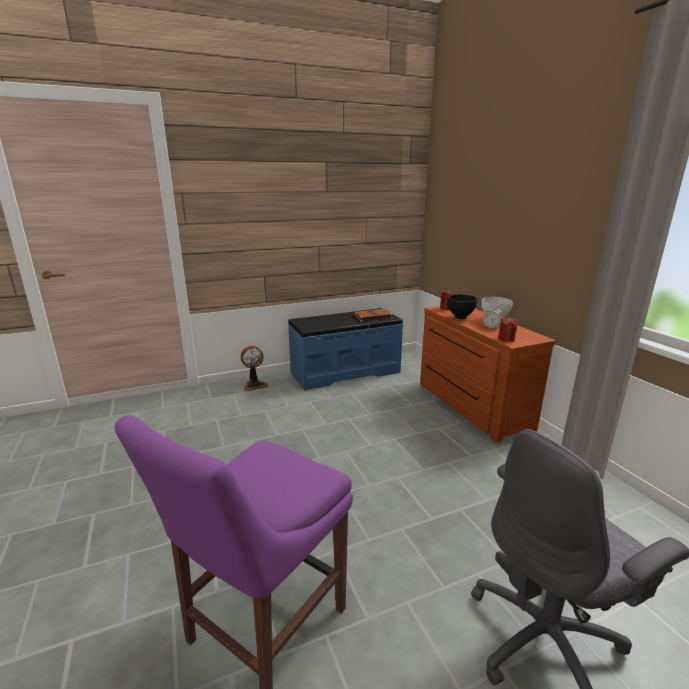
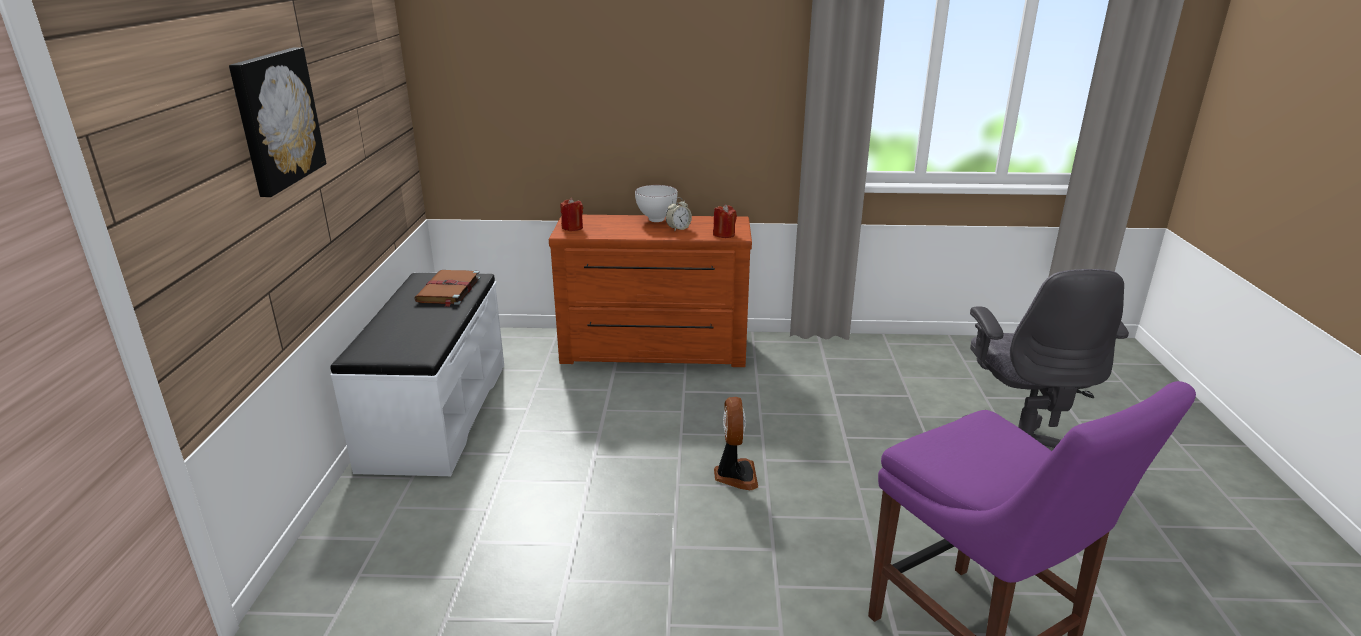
camera: 65 degrees left, 5 degrees up
fan [241,346,268,391] -> fan moved to [714,397,758,490]
blue bench [288,308,403,391] -> white bench [330,273,504,476]
black bowl [448,294,478,319] -> none
none -> picture [229,47,327,197]

